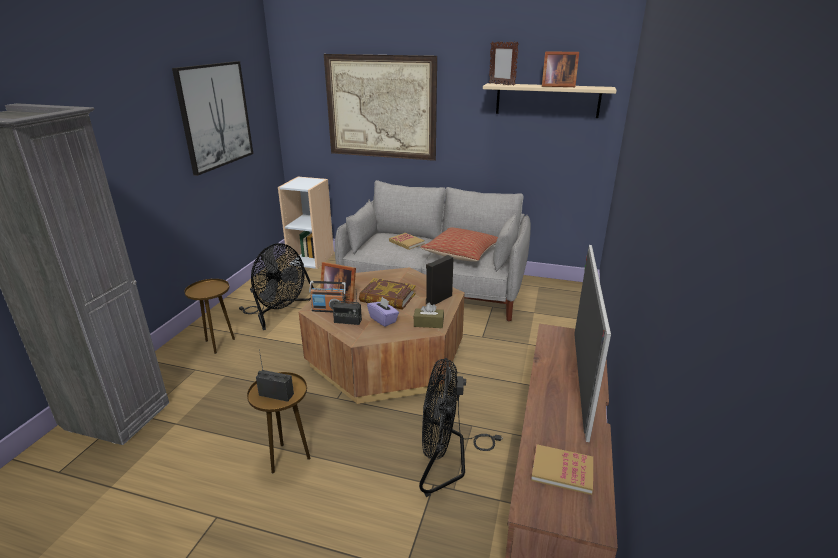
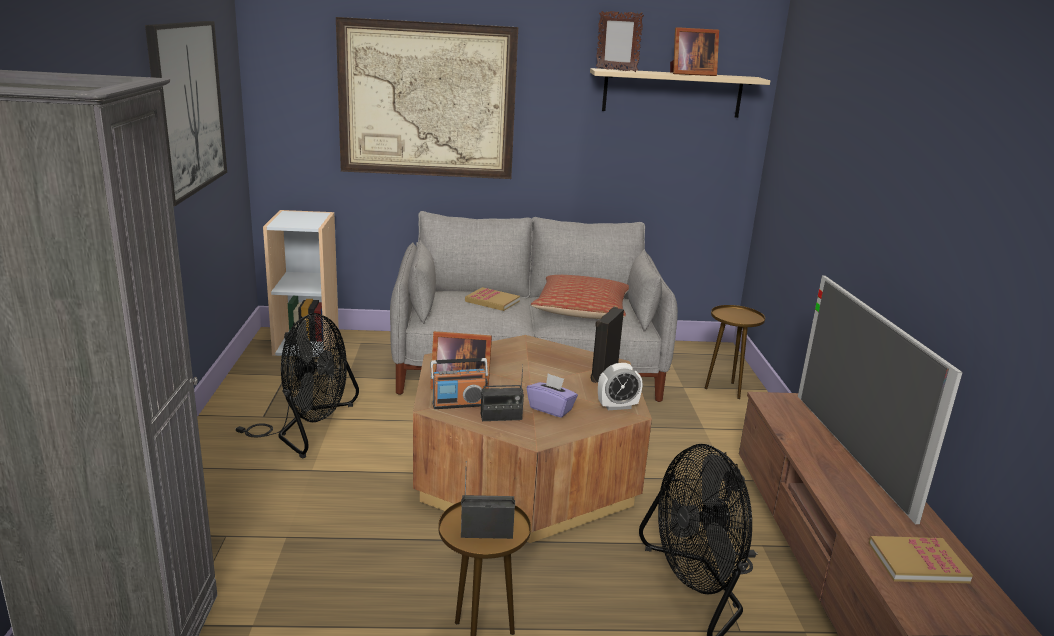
camera: 20 degrees left, 5 degrees down
brown side table [184,279,235,354] -> brown side table moved to [705,305,765,399]
book [359,278,416,310] -> none
brown tissue box [413,303,444,328] -> alarm clock [598,363,642,410]

